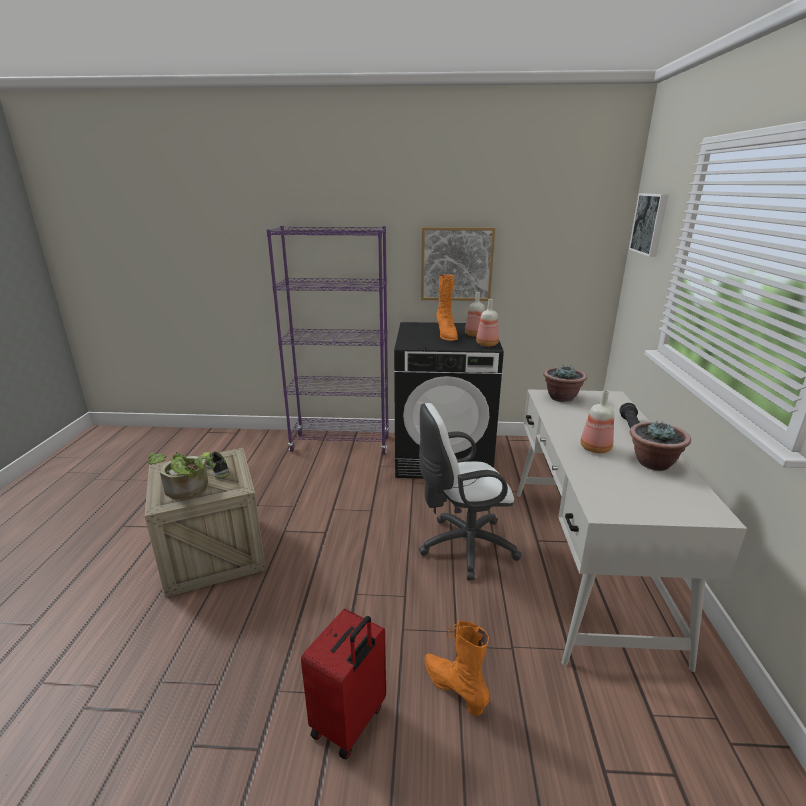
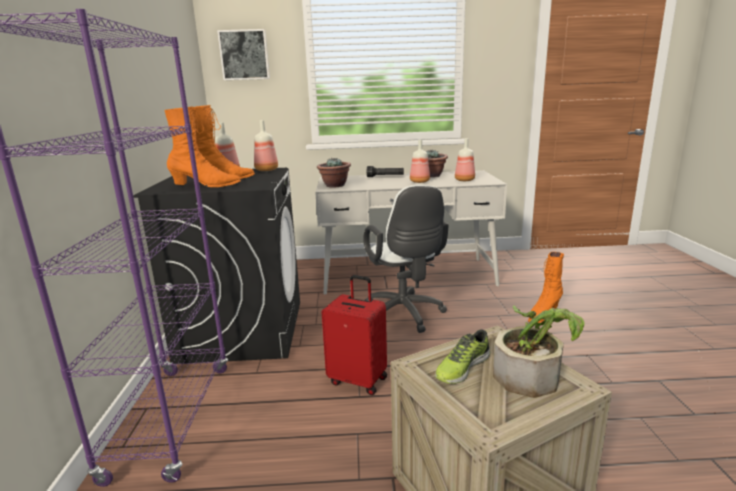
camera: 95 degrees left, 5 degrees down
red suitcase [301,609,386,759] -> red suitcase moved to [321,275,387,395]
picture [421,227,495,301] -> none
none -> orange boot [164,106,241,187]
none -> bottle [455,138,475,181]

